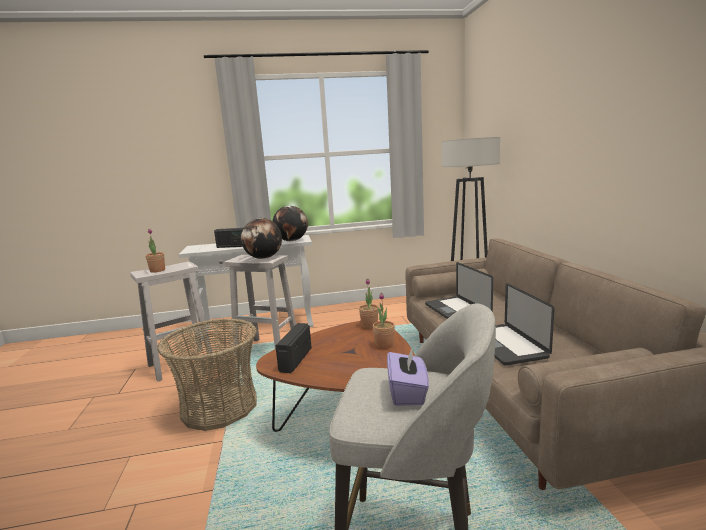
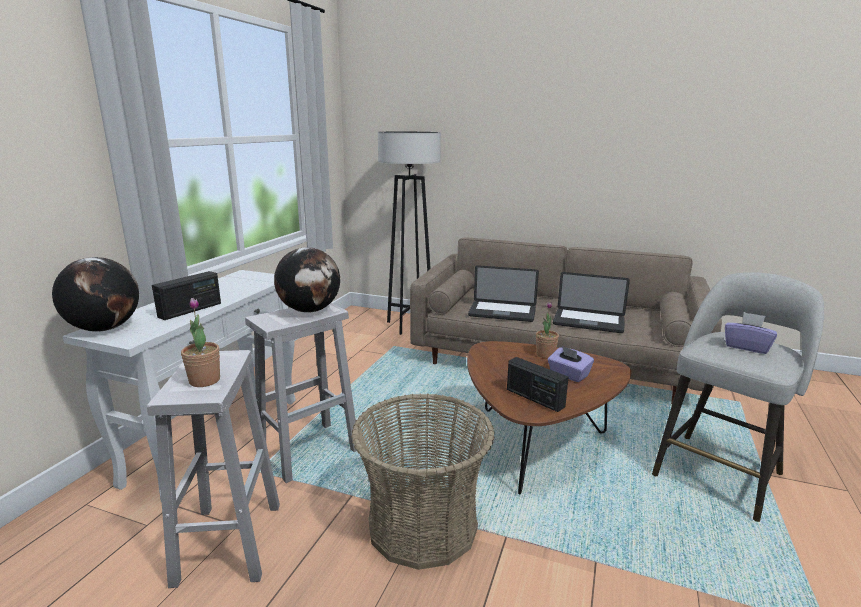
camera: 60 degrees left, 5 degrees up
globe [273,206,308,241] -> globe moved to [52,257,139,332]
potted plant [359,279,378,329] -> none
none -> purple tissue box [548,346,594,382]

